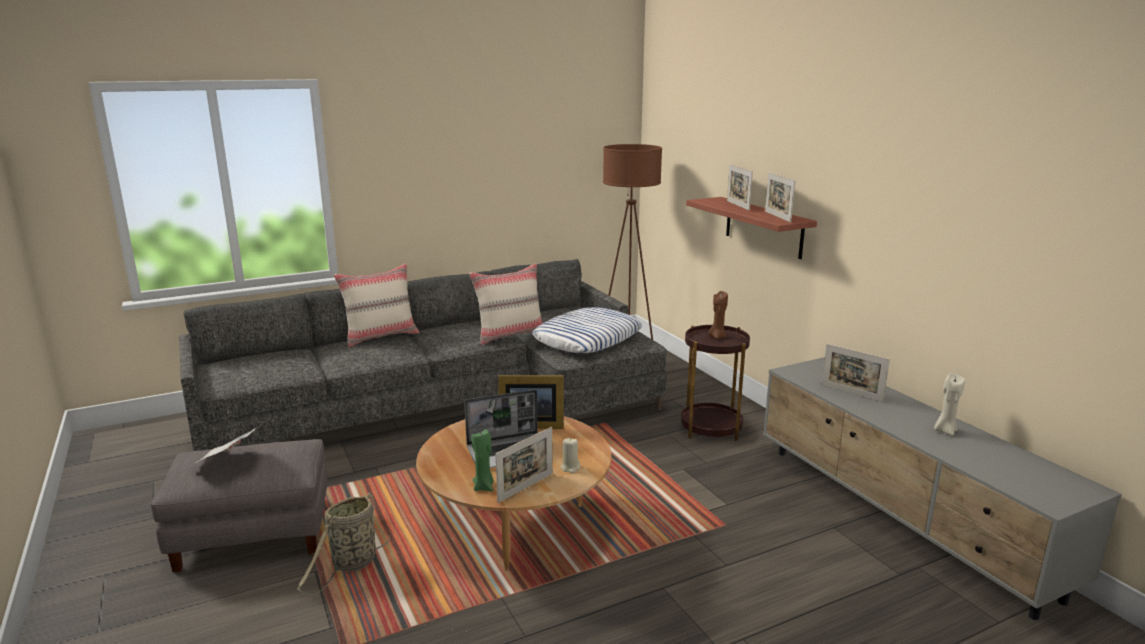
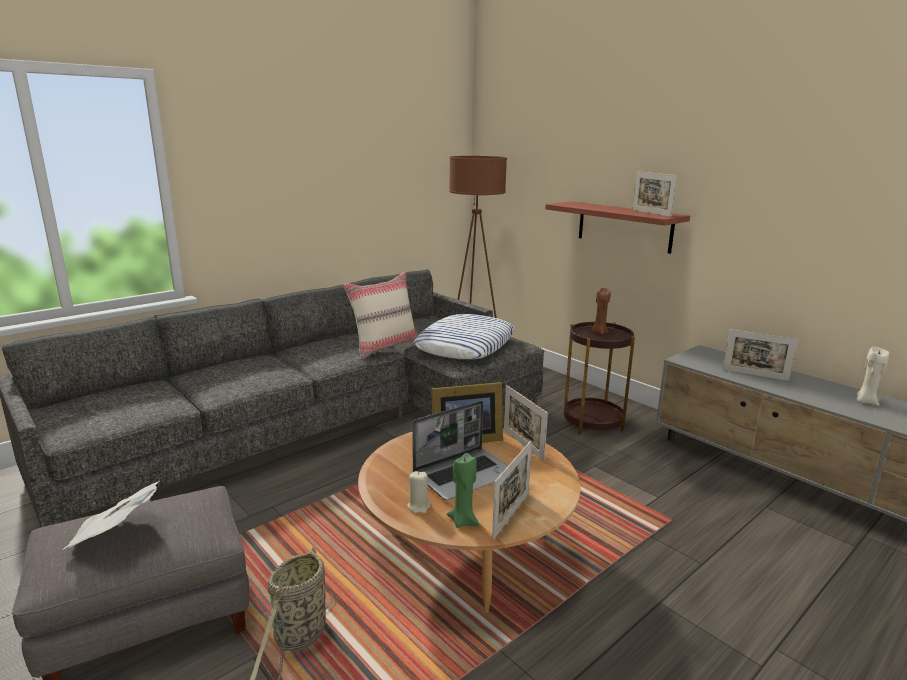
camera: 15 degrees left, 0 degrees up
beige pillow [334,263,420,347] -> none
beige candle [561,438,580,473] -> beige candle moved to [407,471,431,513]
picture frame [727,164,753,210] -> picture frame moved to [504,385,548,462]

